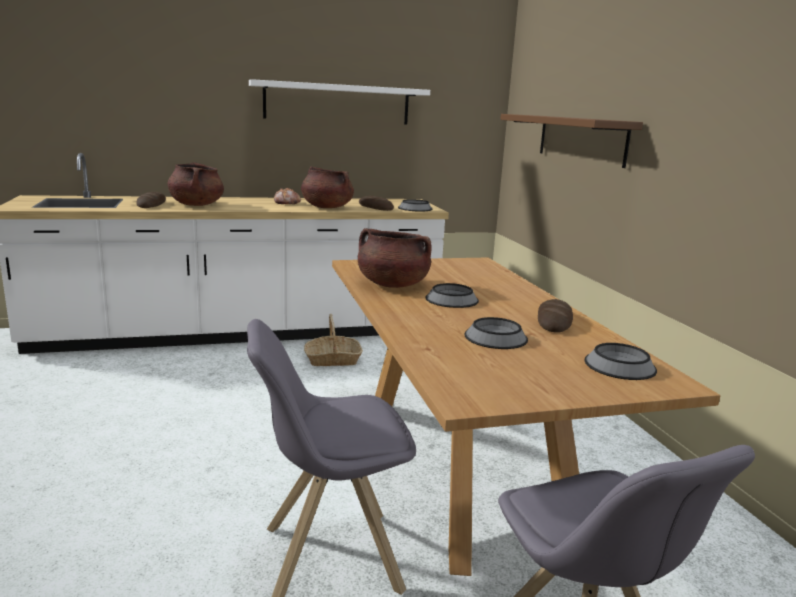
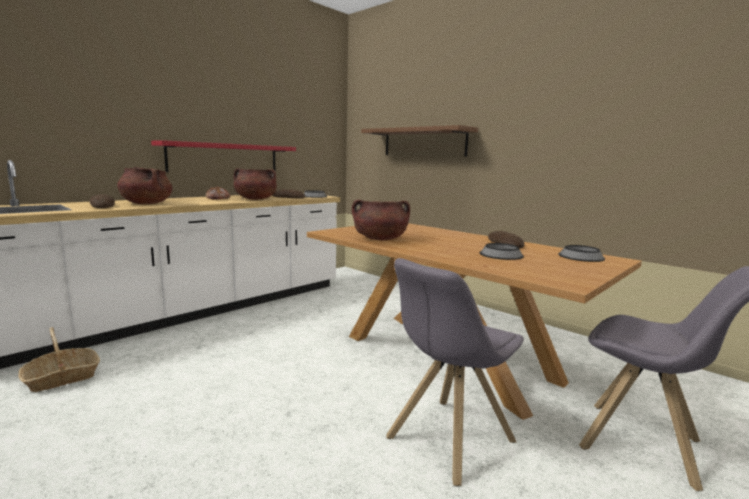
camera: 30 degrees left, 5 degrees down
white shelf [249,79,430,124] -> none
basket [304,314,363,366] -> basket moved to [18,327,100,392]
bowl [425,283,479,308] -> none
none -> red shelf [151,140,296,172]

